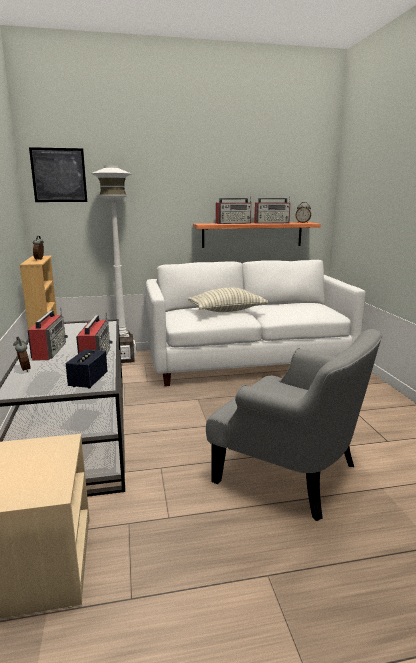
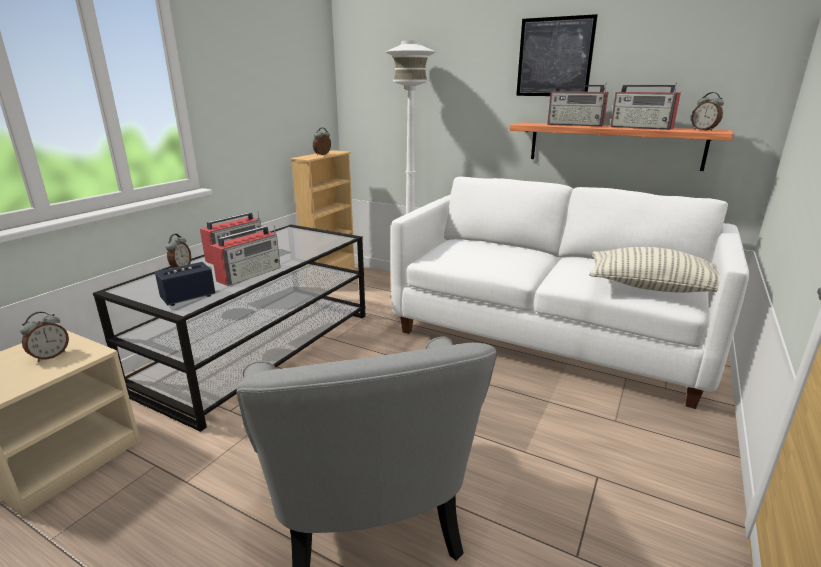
camera: 40 degrees right, 5 degrees up
picture [29,147,87,202] -> picture moved to [516,14,598,96]
pillow [188,287,268,312] -> pillow moved to [589,247,720,293]
none -> alarm clock [20,312,69,362]

